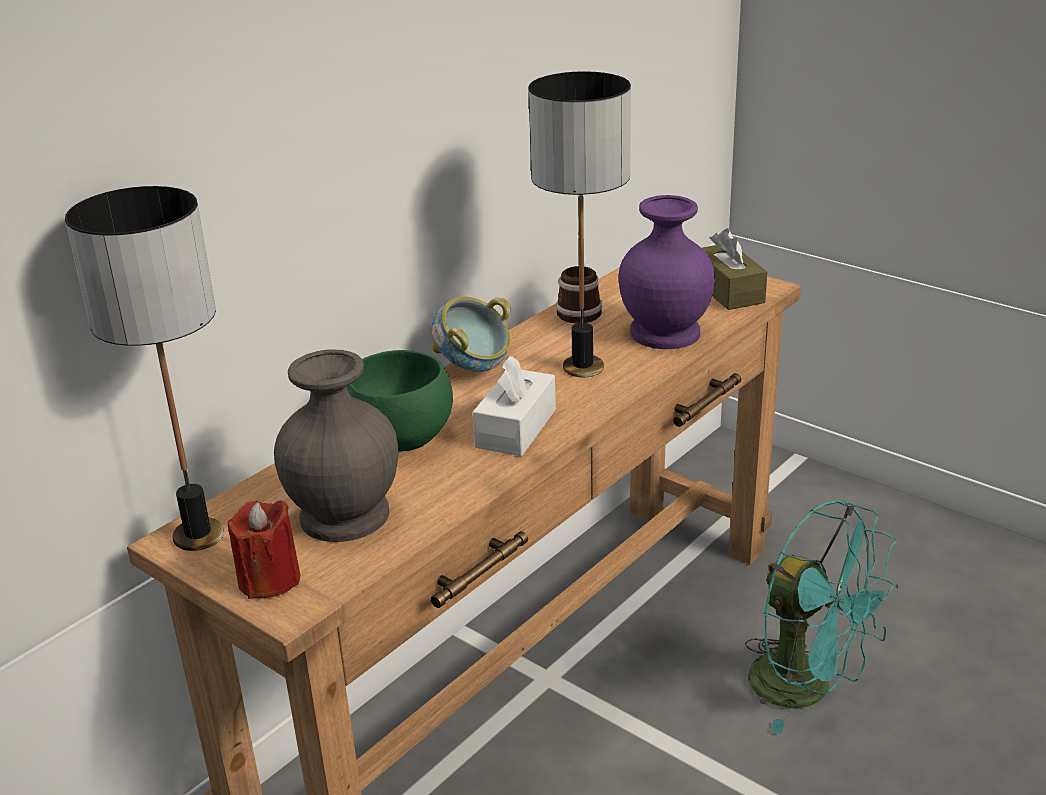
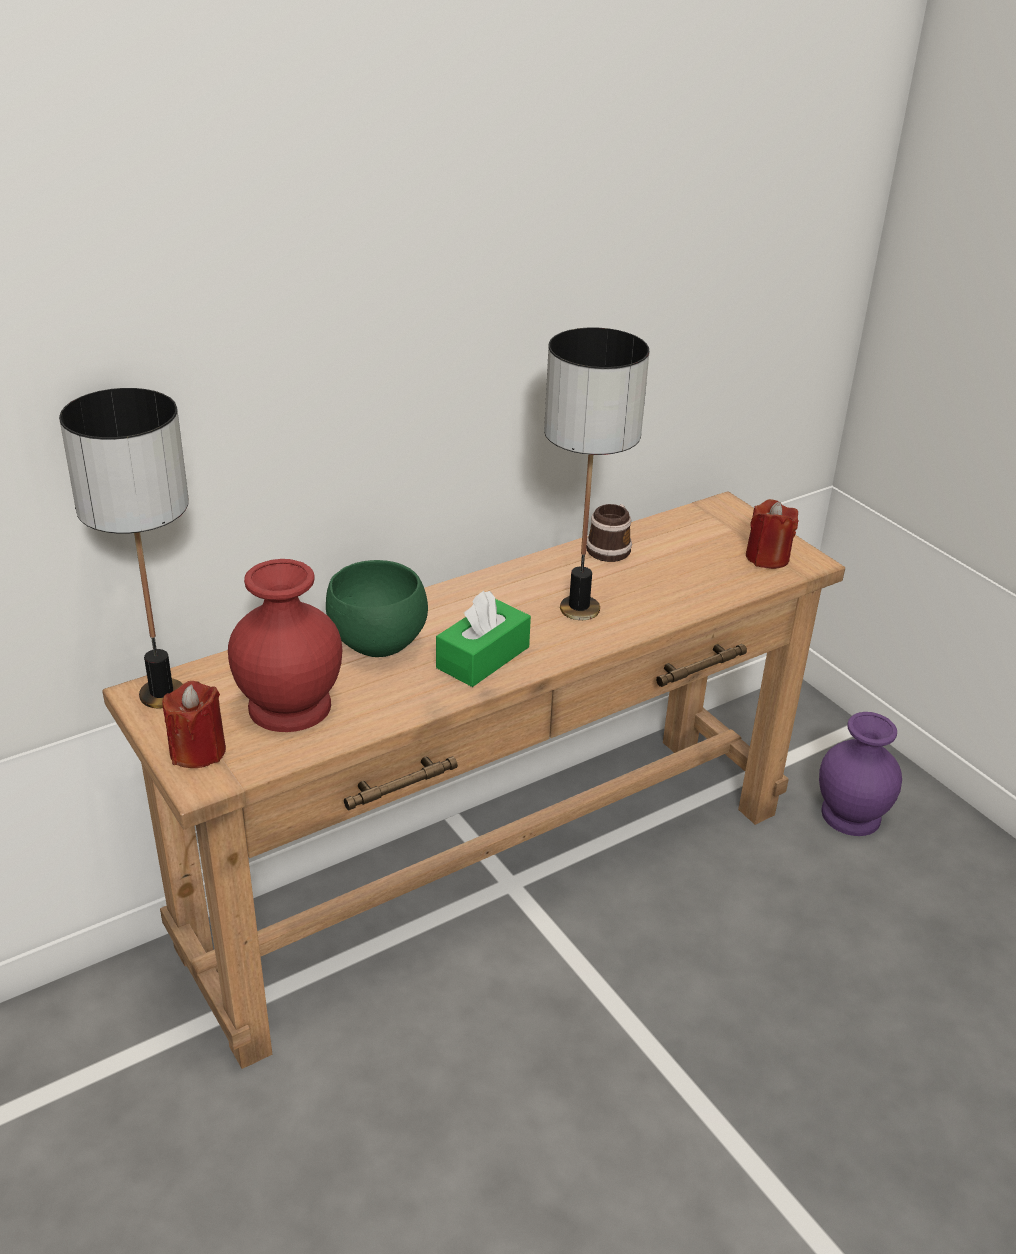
camera: 15 degrees right, 5 degrees up
grey vase [274,350,398,542] -> red vase [228,559,342,732]
bowl [432,296,511,372] -> none
white tissue box [473,355,556,456] -> green tissue box [436,590,531,687]
purple vase [619,195,715,349] -> purple vase moved to [819,712,902,836]
brown tissue box [702,229,767,310] -> red candle [746,499,799,569]
turquoise fan [745,501,899,734] -> none

